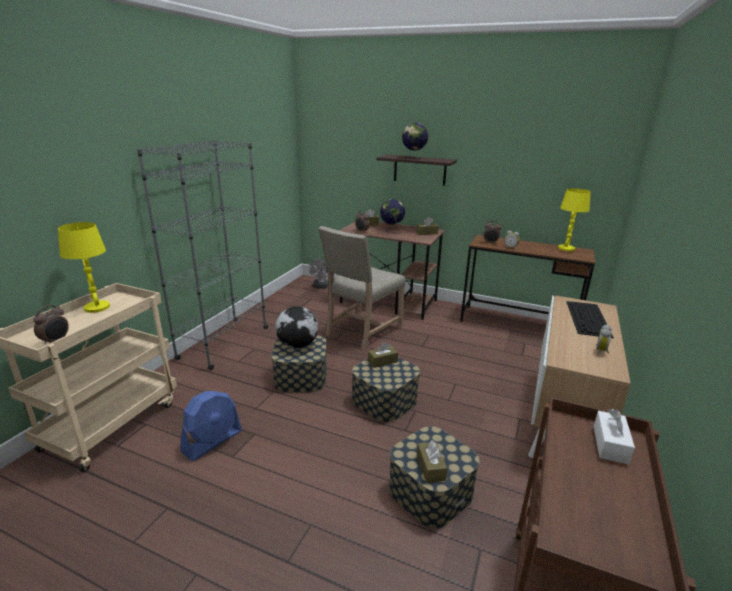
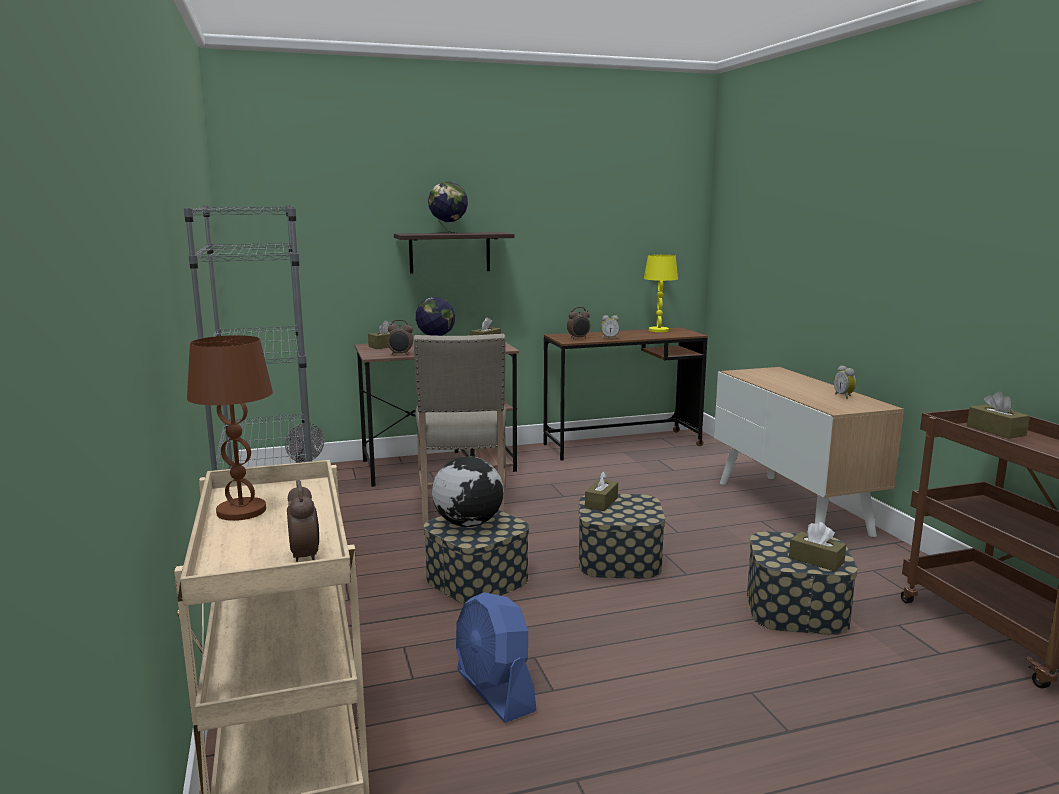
camera: 40 degrees left, 10 degrees down
yellow table lamp [58,222,110,313] -> brown table lamp [187,335,273,521]
blue fan [180,391,242,461] -> blue fan turned 150 degrees clockwise [456,592,537,723]
keyboard [566,301,614,338] -> none
white tissue box [594,409,635,464] -> brown tissue box [967,391,1030,439]

